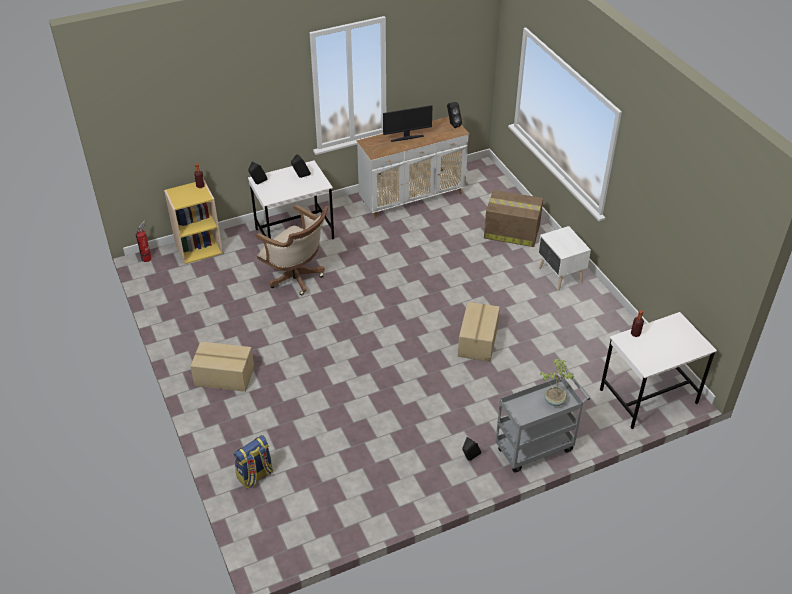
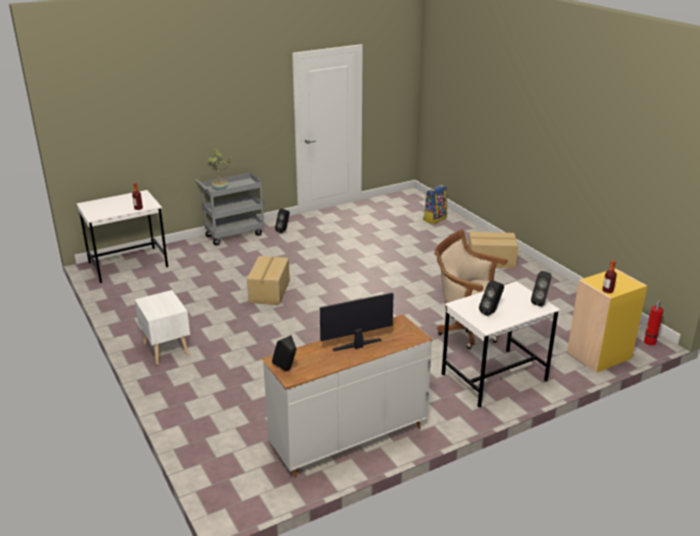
camera: 175 degrees right, 15 degrees down
cardboard box [484,190,543,247] -> none

